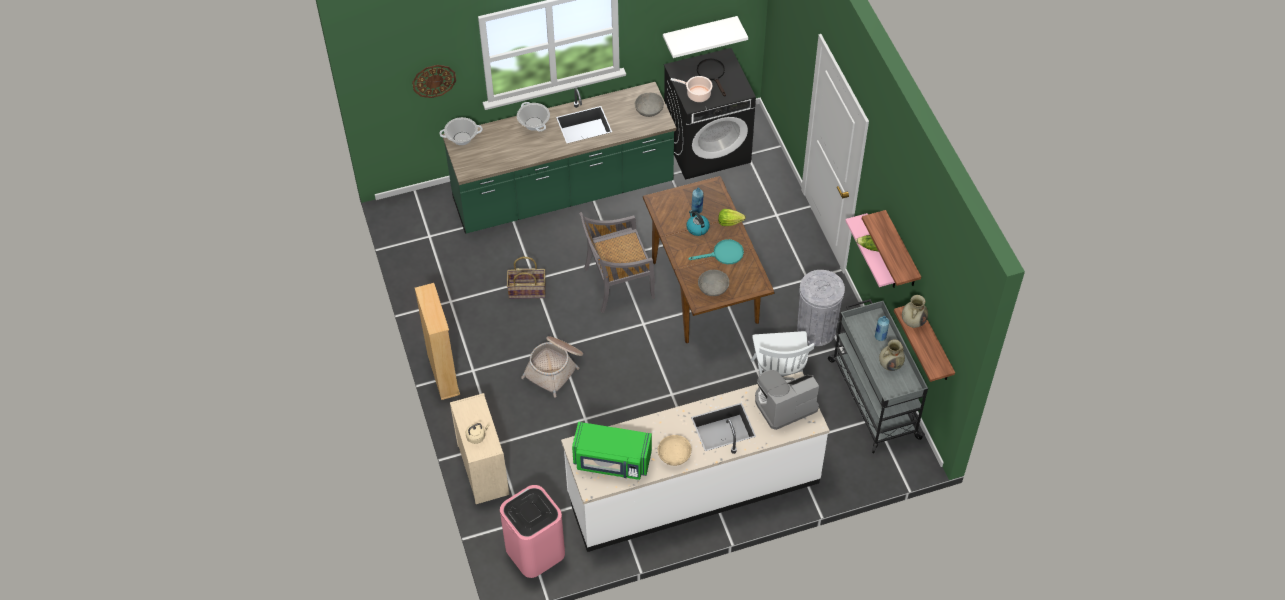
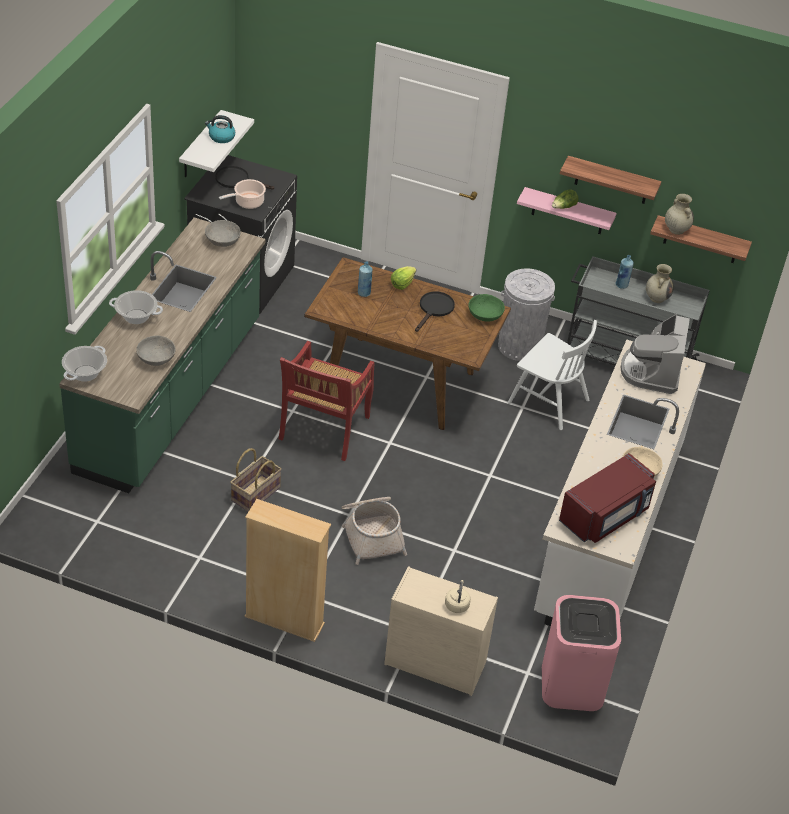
camera: 55 degrees left, 10 degrees down
wall clock [412,65,456,98] -> none
green microwave [572,422,652,480] -> red microwave [559,453,656,543]
grey chair [579,212,655,313] -> red chair [279,341,374,461]
kettle [686,210,710,236] -> kettle moved to [205,115,235,143]
turquoise frying pan [689,239,744,264] -> black frying pan [415,291,455,332]
grey bowl [698,270,729,296] -> grey bowl moved to [136,336,175,366]
none -> green bowl [469,294,505,322]

